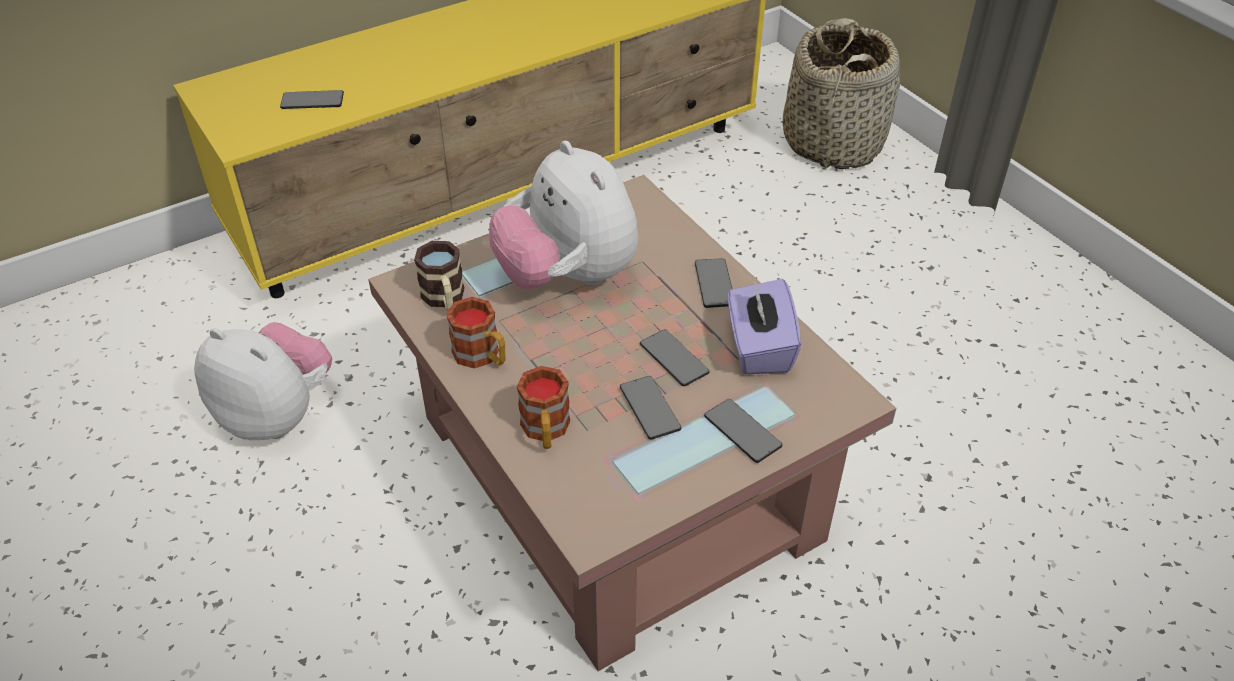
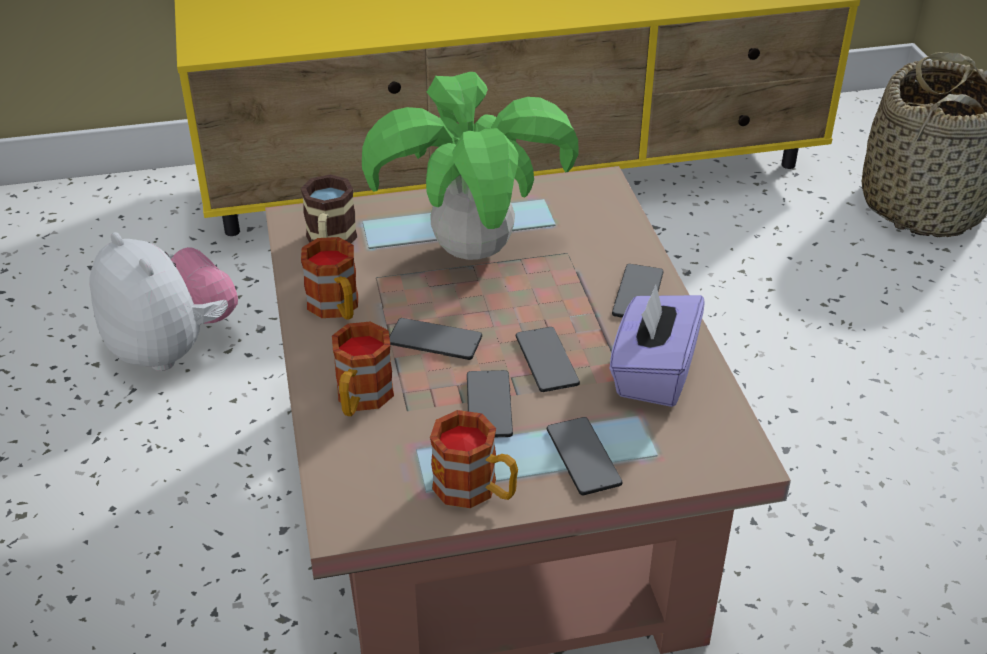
camera: 20 degrees right, 5 degrees down
phone [280,90,344,109] -> phone moved to [389,318,482,360]
plush toy [489,141,638,289] -> potted plant [362,72,579,260]
none -> mug [430,410,518,508]

